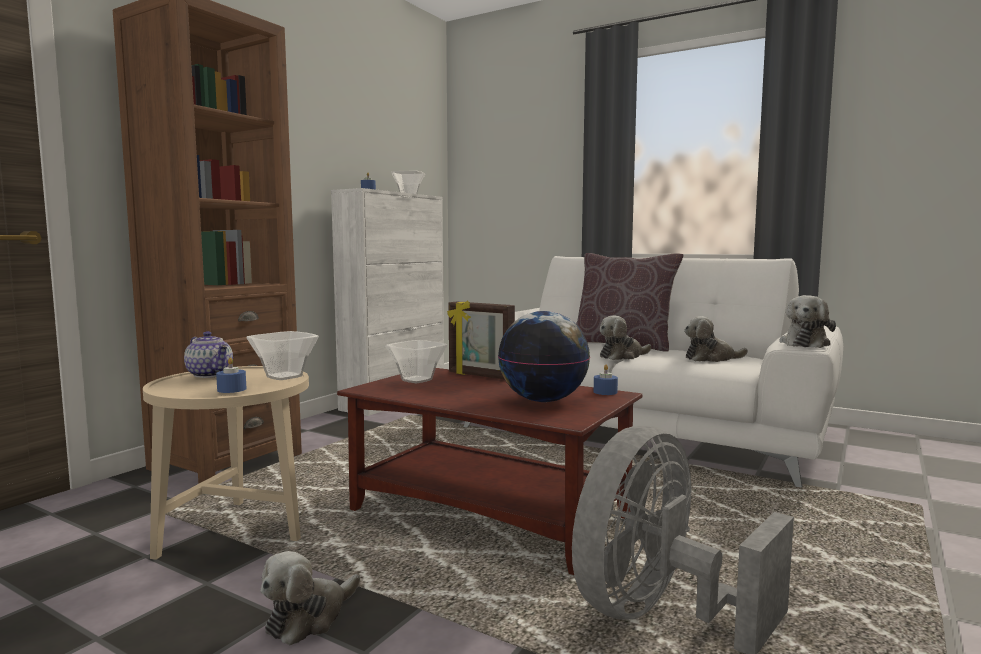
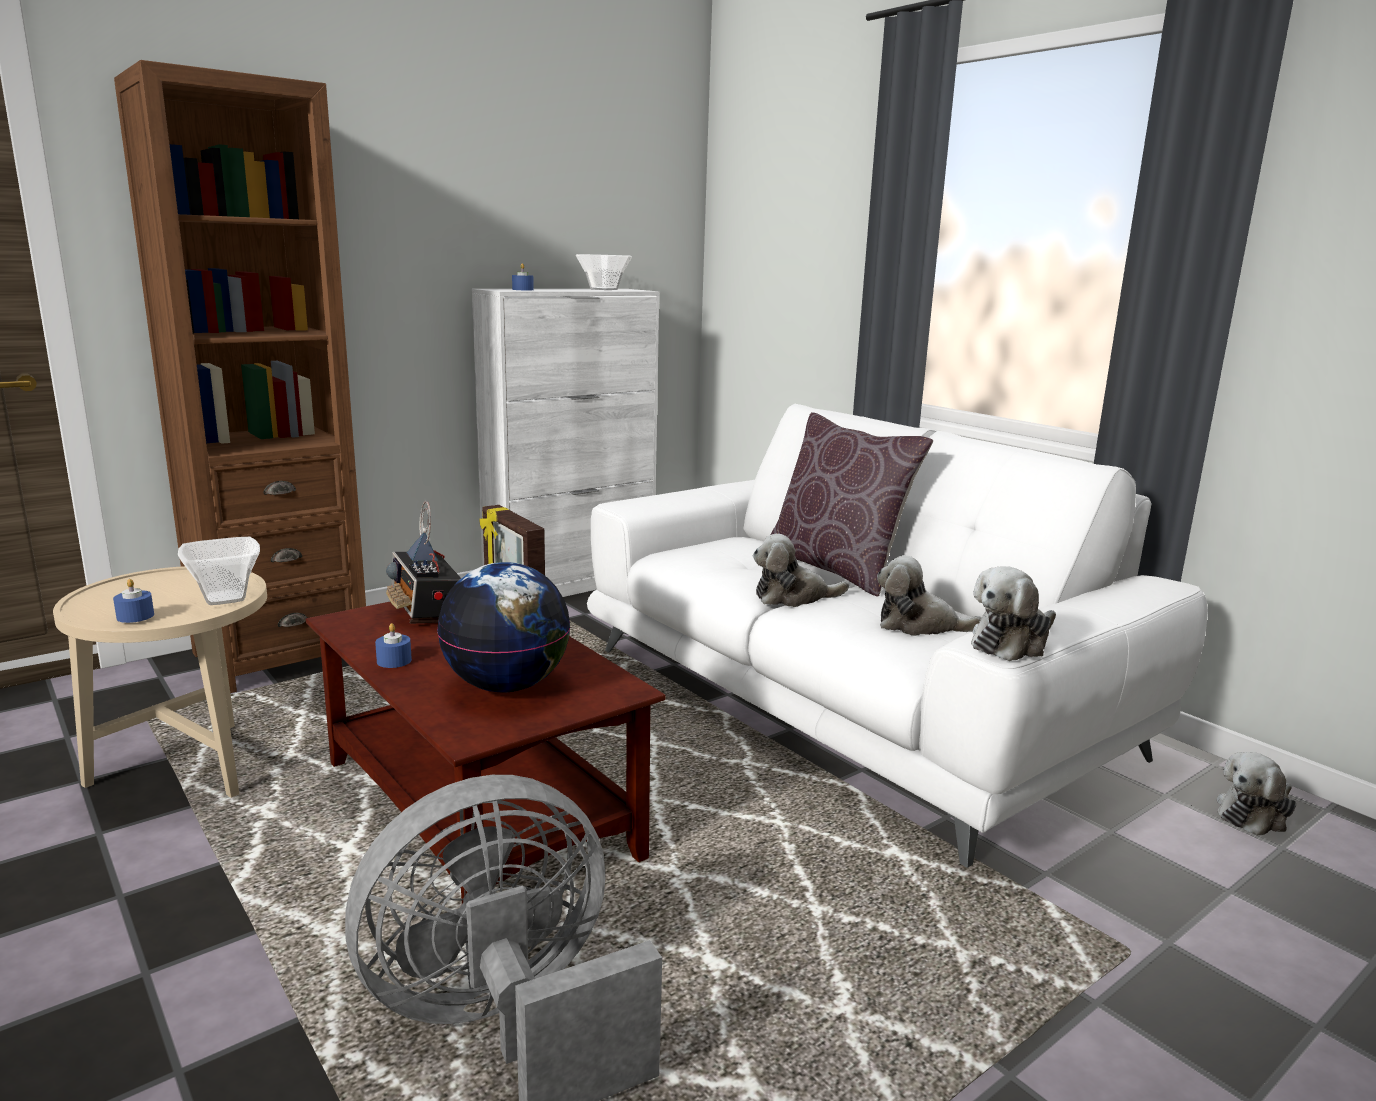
camera: 20 degrees right, 10 degrees up
teapot [184,331,233,378] -> none
plush toy [261,551,360,645] -> plush toy moved to [1217,752,1296,836]
bowl [385,340,447,383] -> radio [386,501,461,624]
blue candle [594,364,618,395] -> blue candle moved to [375,623,412,668]

